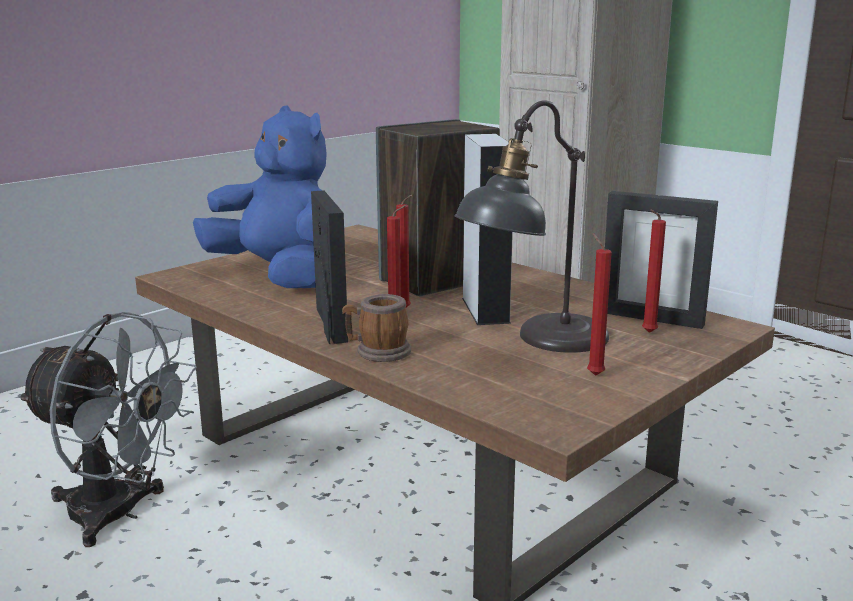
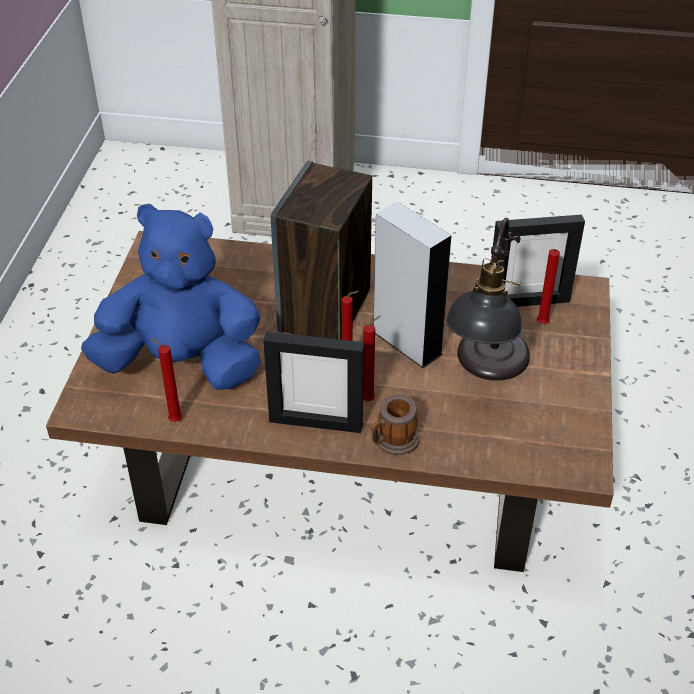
camera: 35 degrees left, 25 degrees up
grey fan [18,312,197,547] -> none
picture frame [311,190,348,344] -> picture frame turned 150 degrees clockwise [263,332,364,433]
red candle [587,233,612,376] -> red candle moved to [151,338,182,422]

